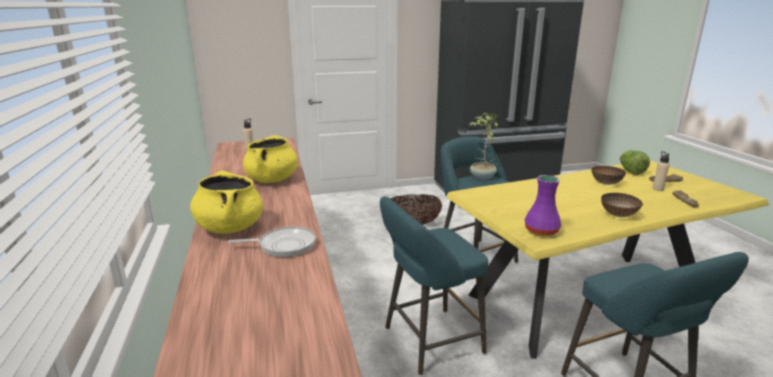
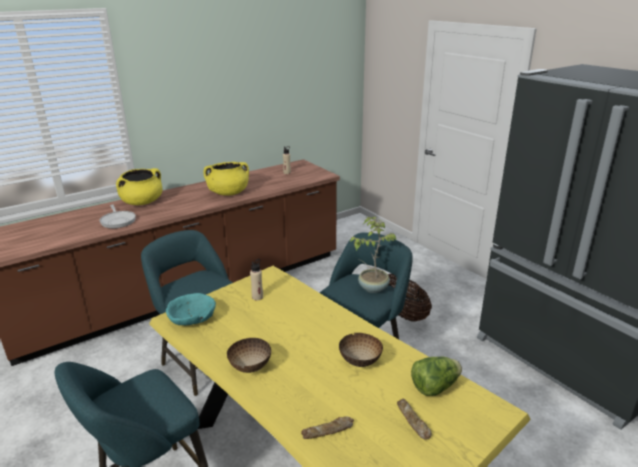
camera: 70 degrees right, 5 degrees up
purple vase [525,175,561,237] -> turquoise bowl [166,293,216,325]
beige bottle [652,151,670,191] -> beige bottle moved to [250,259,263,300]

